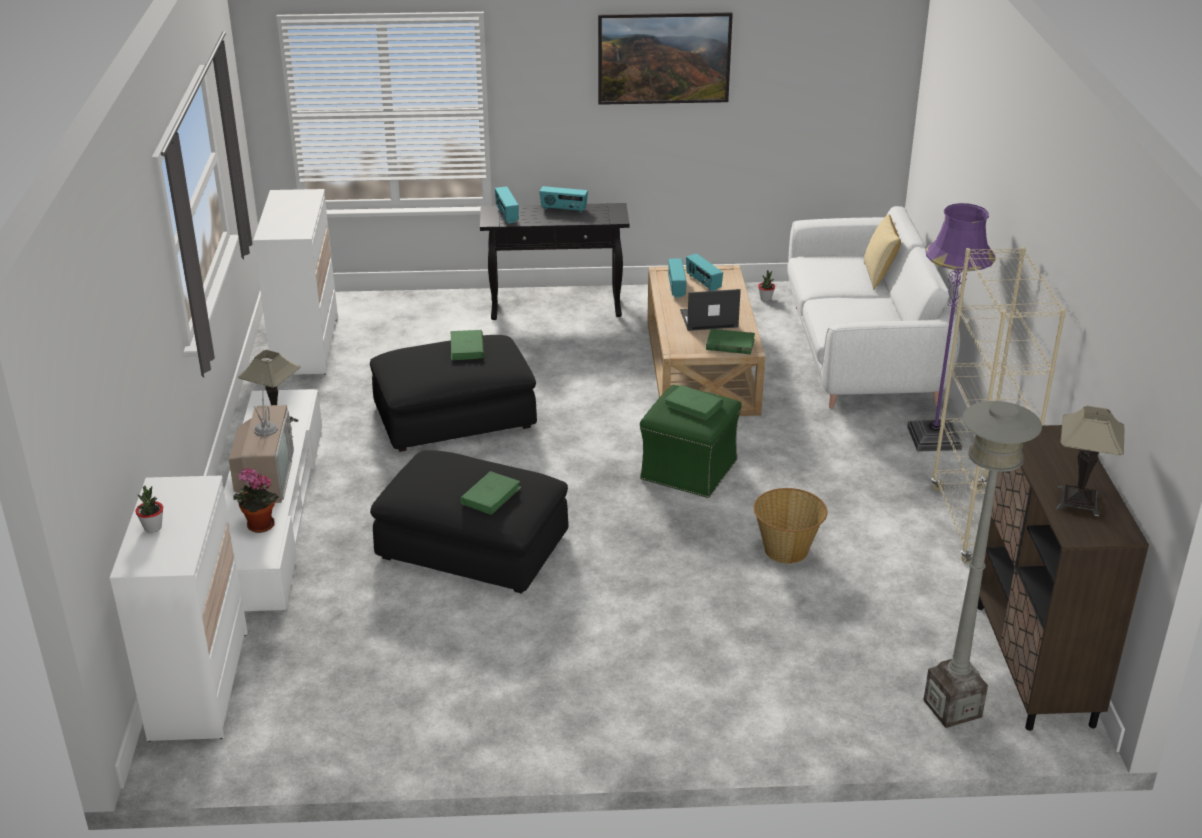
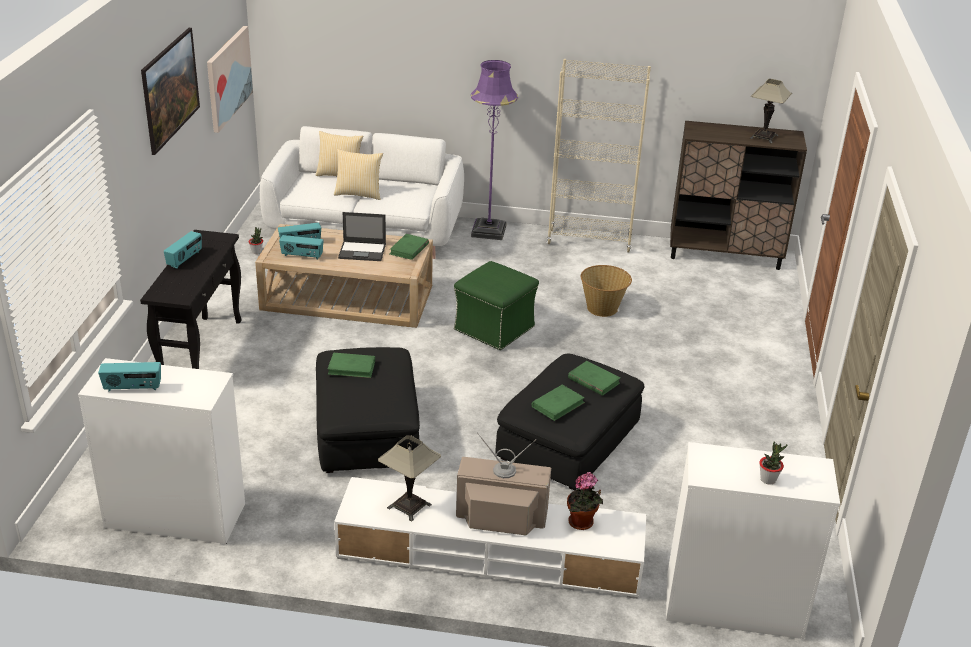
camera: 80 degrees left, 0 degrees up
radio [495,186,519,224] -> radio moved to [98,362,161,392]
green book [664,385,723,420] -> green book moved to [532,384,585,421]
laptop [680,289,741,331] -> laptop turned 90 degrees counterclockwise [338,212,386,261]
grey floor lamp [923,401,1042,728] -> none
none -> picture [207,26,253,133]
none -> pillow [334,149,383,200]

